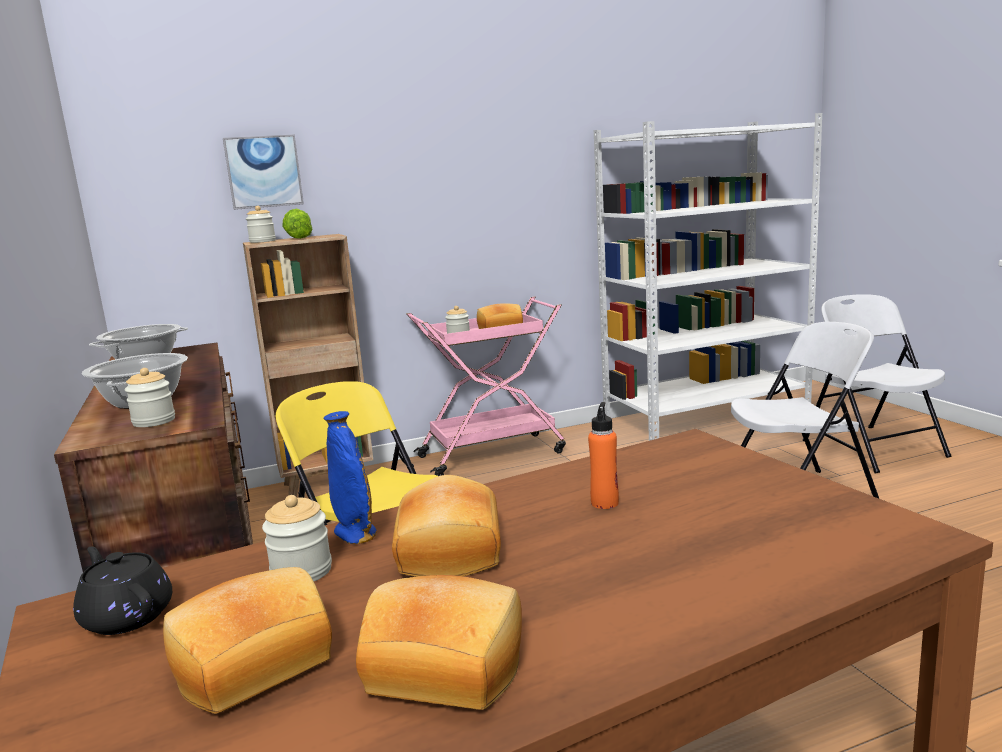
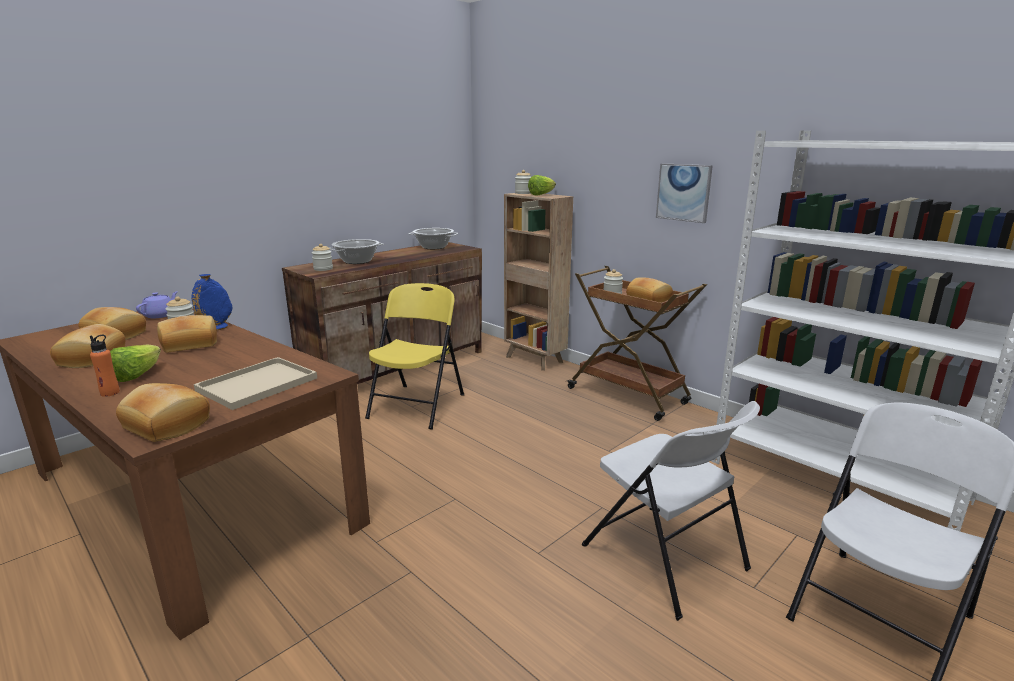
camera: 65 degrees right, 5 degrees up
black teapot [73,547,172,635] -> purple teapot [136,291,178,318]
picture [223,134,304,210] -> picture moved to [656,163,713,223]
pink cart [406,297,566,476] -> brown cart [565,266,707,421]
orange bottle [588,402,619,509] -> orange bottle moved to [90,335,120,397]
none -> lettuce [110,345,161,382]
none -> bread [116,383,210,442]
none -> beige tray [194,357,317,410]

